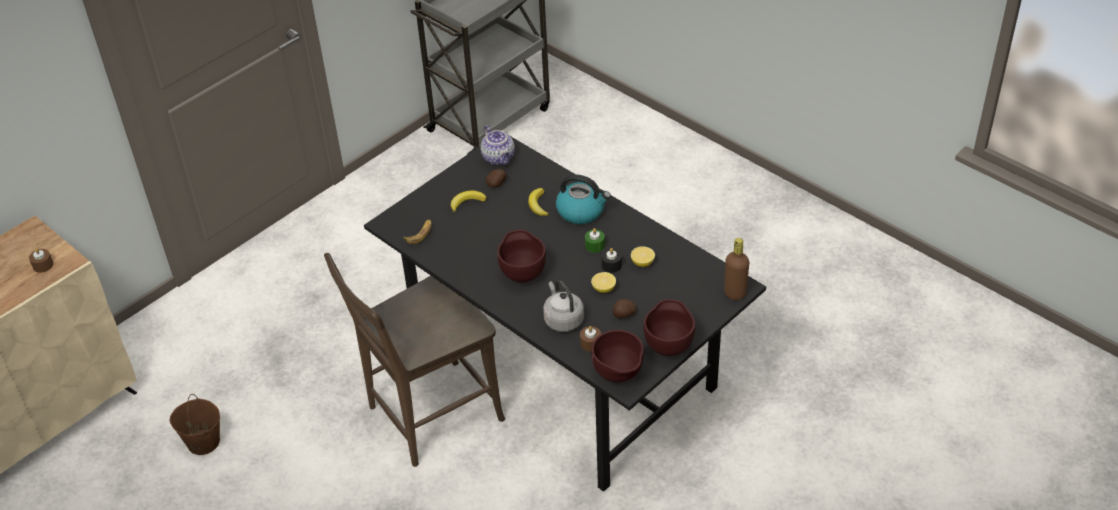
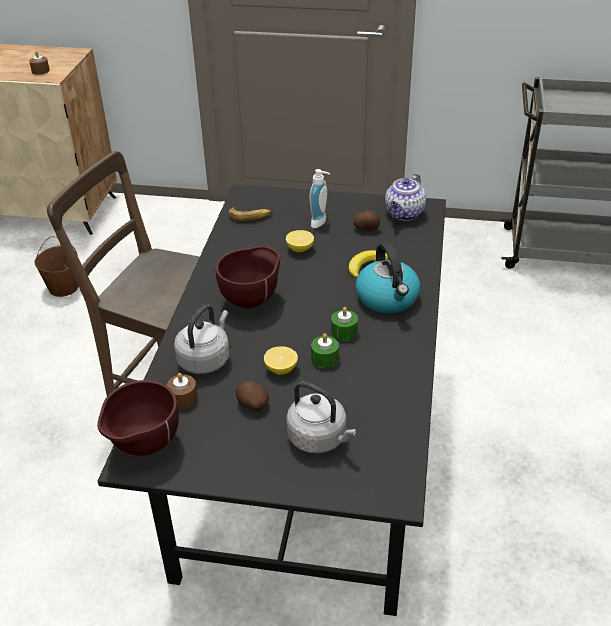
camera: 55 degrees right, 5 degrees down
banana [451,191,486,212] -> soap dispenser [309,169,330,228]
black candle [602,248,622,273] -> green candle [311,333,339,368]
lemon [631,246,655,267] -> lemon moved to [286,230,314,252]
brown bowl [643,299,695,356] -> none
brown bottle [724,238,749,300] -> none
none -> grey kettle [286,381,356,454]

